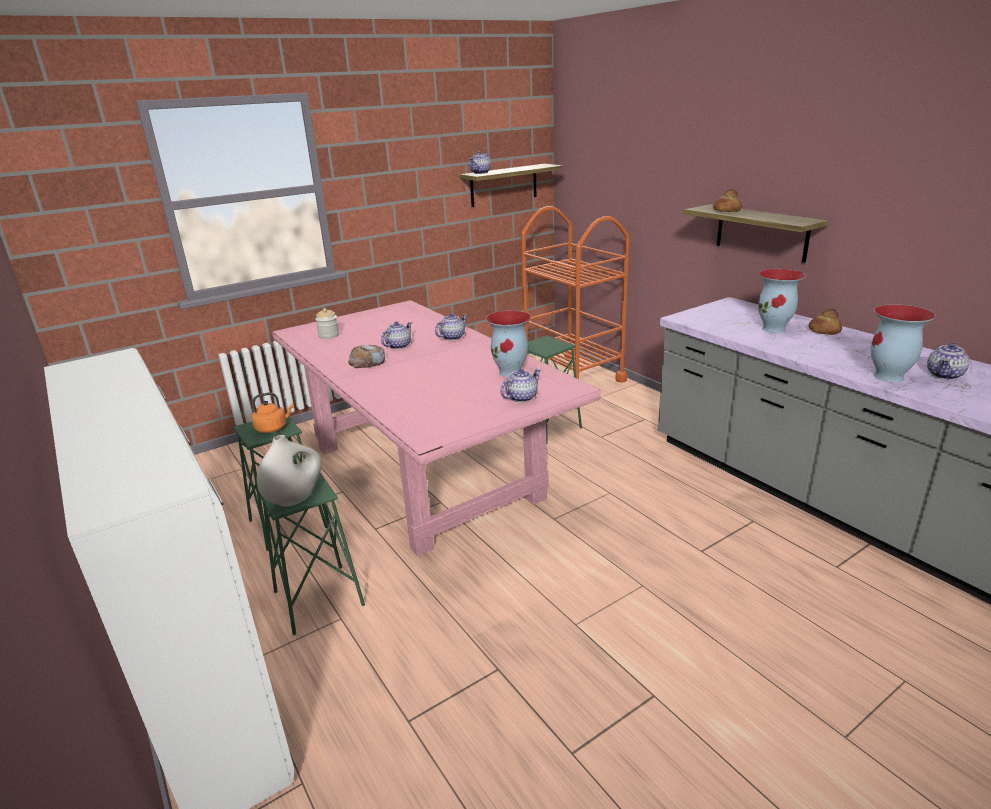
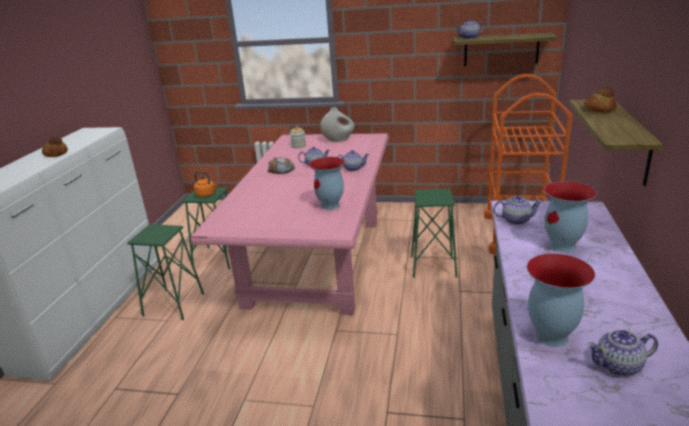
camera: 45 degrees right, 0 degrees up
white vase [257,435,322,507] -> white vase moved to [320,107,355,142]
teapot [500,369,541,402] -> teapot moved to [493,195,542,225]
bread [809,309,842,335] -> bread moved to [42,136,68,157]

